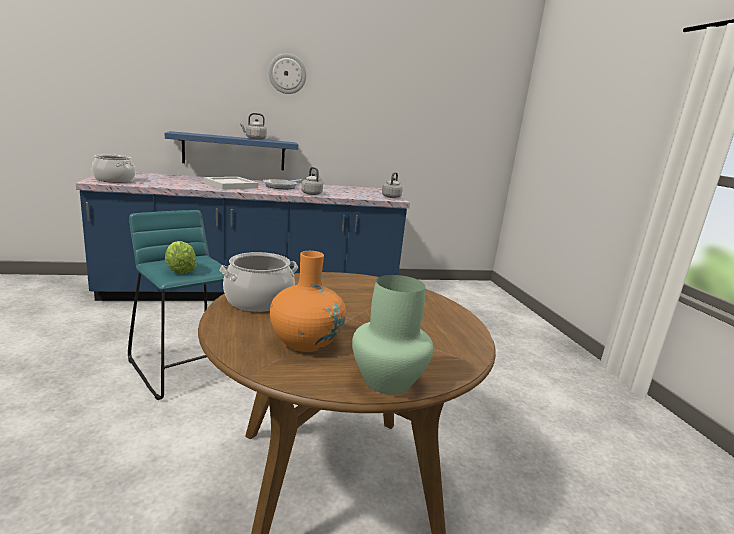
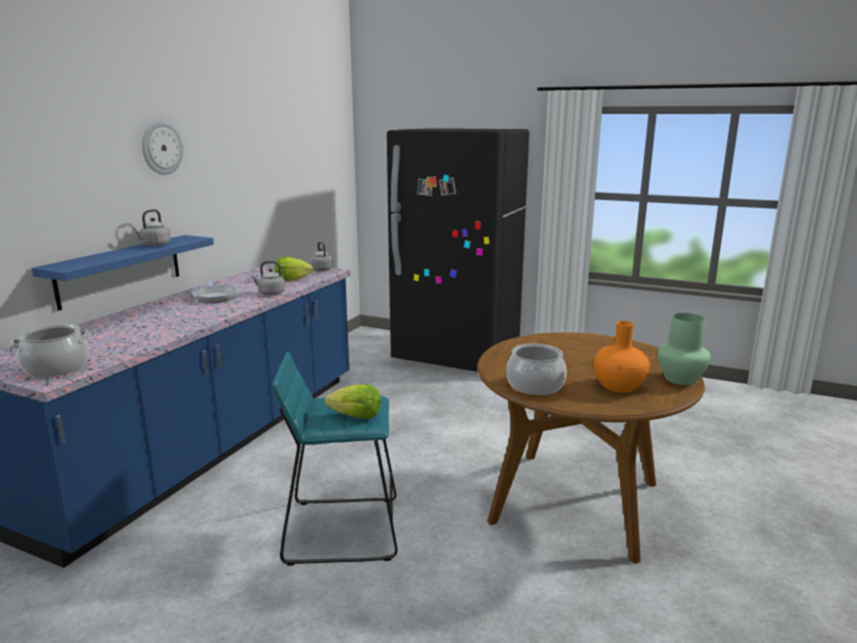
camera: 50 degrees left, 0 degrees up
white tray [204,177,258,190] -> none
none -> lettuce [275,257,313,281]
none -> black fridge [387,128,529,372]

